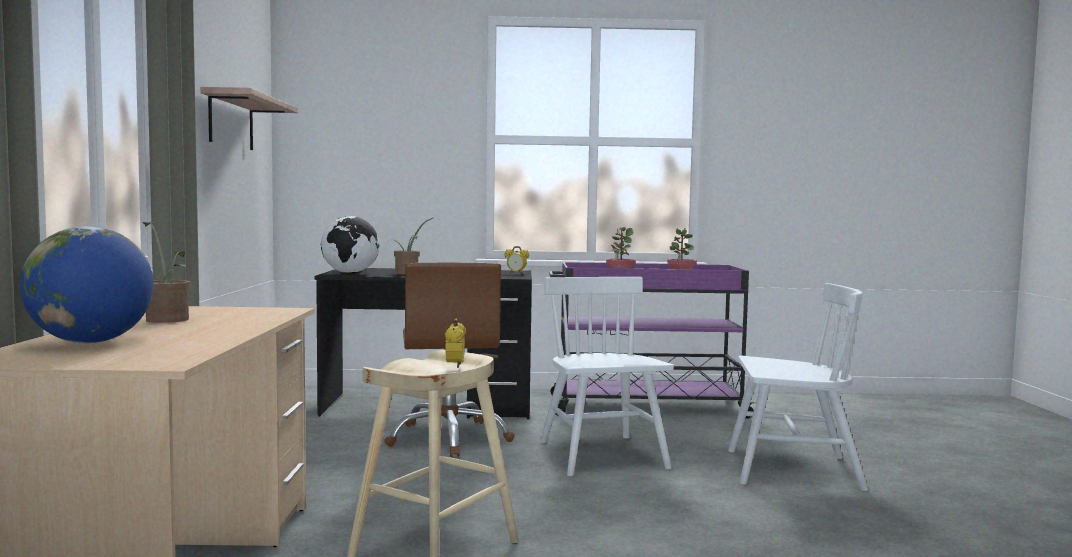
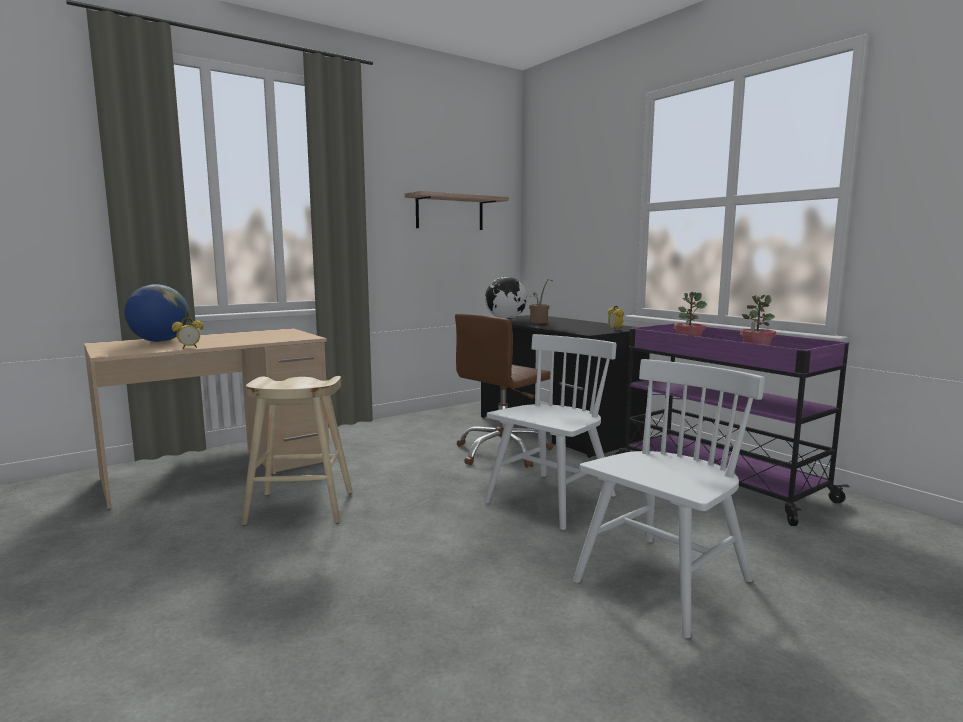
camera: 55 degrees right, 5 degrees up
potted plant [143,222,191,323] -> none
alarm clock [445,319,466,368] -> alarm clock moved to [172,317,203,349]
white chair [728,283,868,491] -> white chair turned 105 degrees counterclockwise [573,359,765,638]

